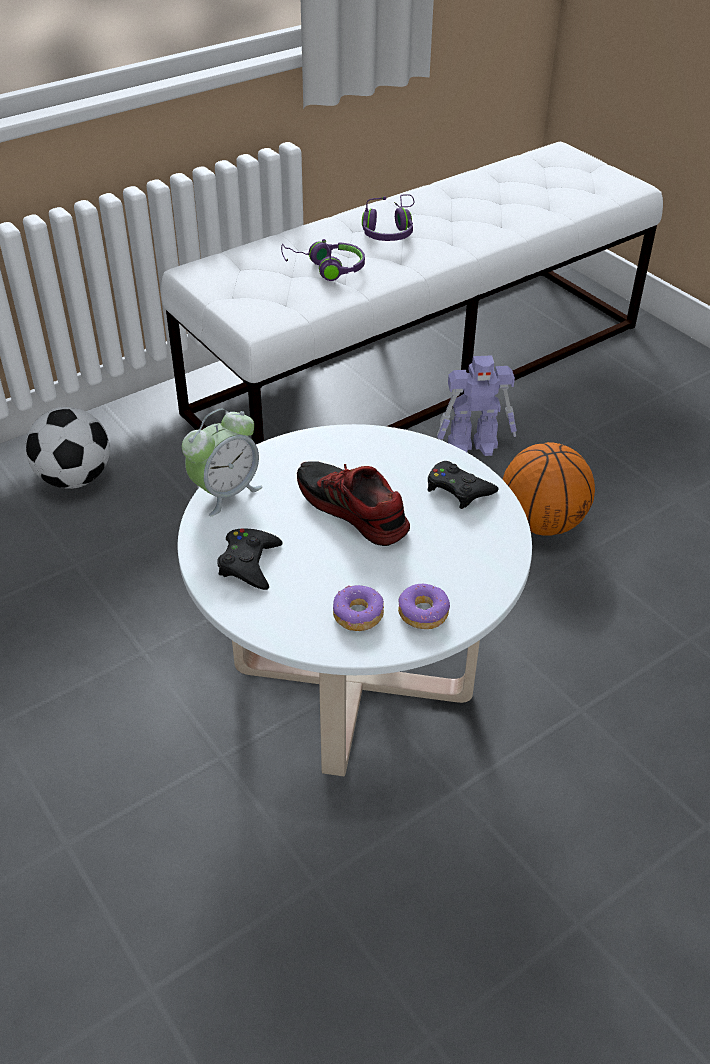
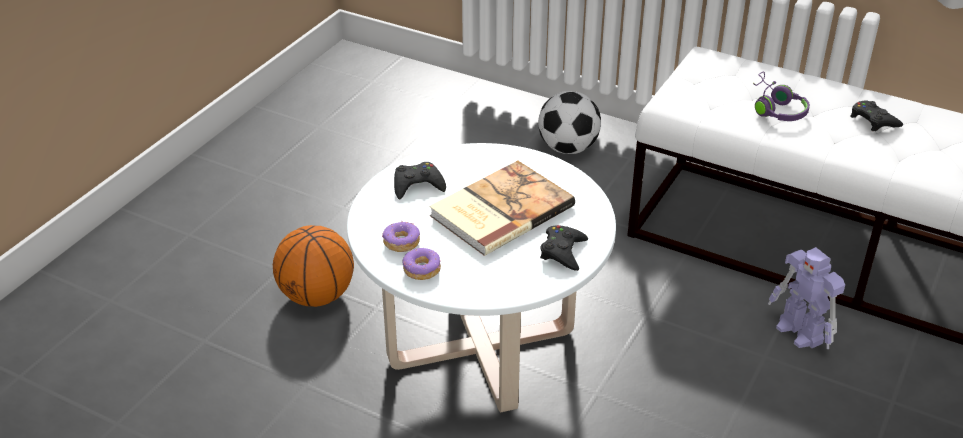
camera: 65 degrees right, 5 degrees down
alarm clock [182,409,262,516] -> none
shoe [297,461,410,546] -> book [429,161,575,256]
purple headphones [362,194,414,241] -> black game controller [850,101,903,131]
basketball [503,442,595,536] -> basketball moved to [273,225,354,307]

